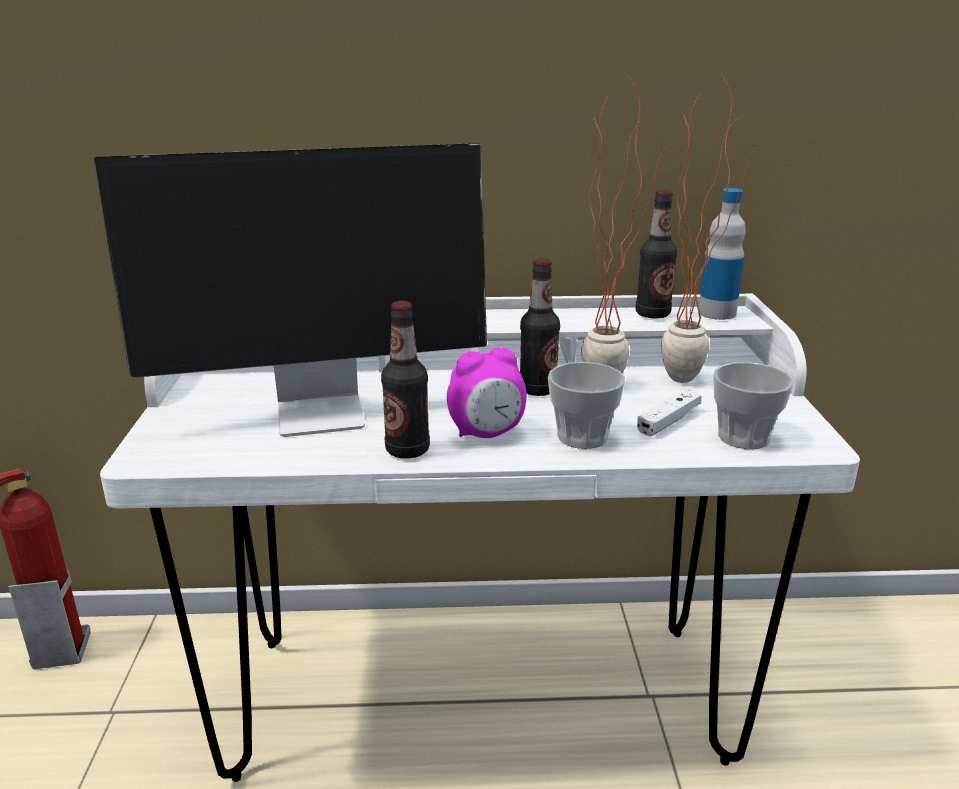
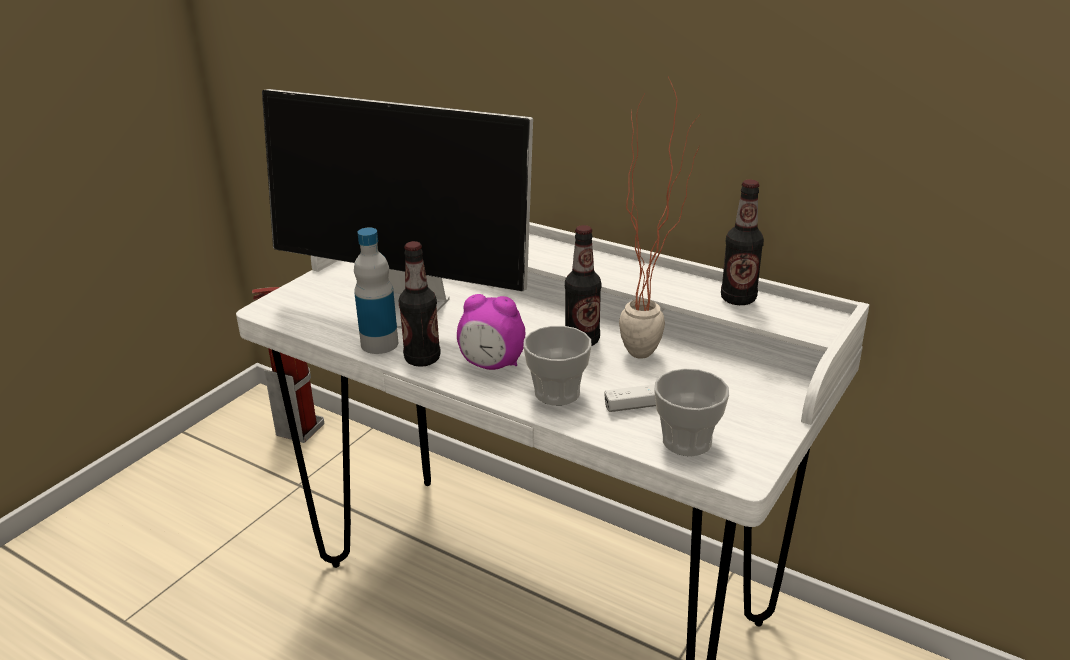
camera: 35 degrees right, 5 degrees up
potted plant [661,75,759,383] -> none
bottle [699,188,746,320] -> bottle moved to [354,227,398,354]

